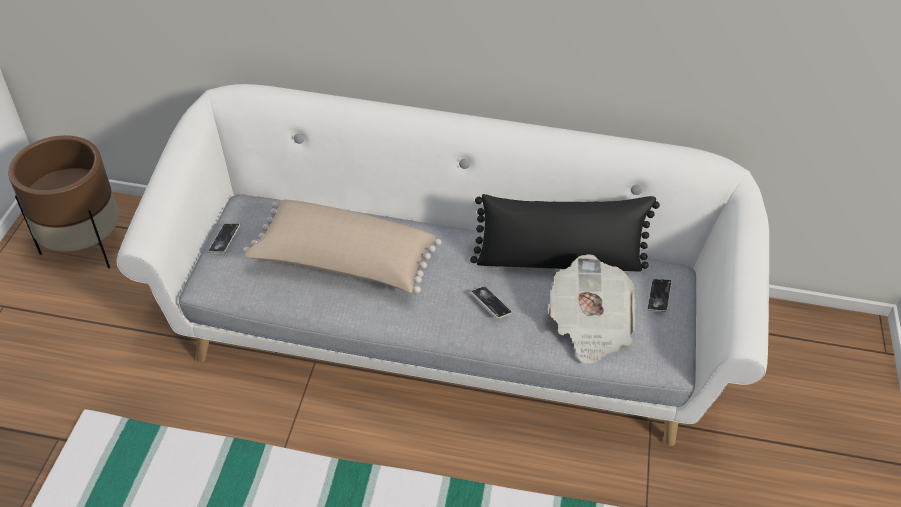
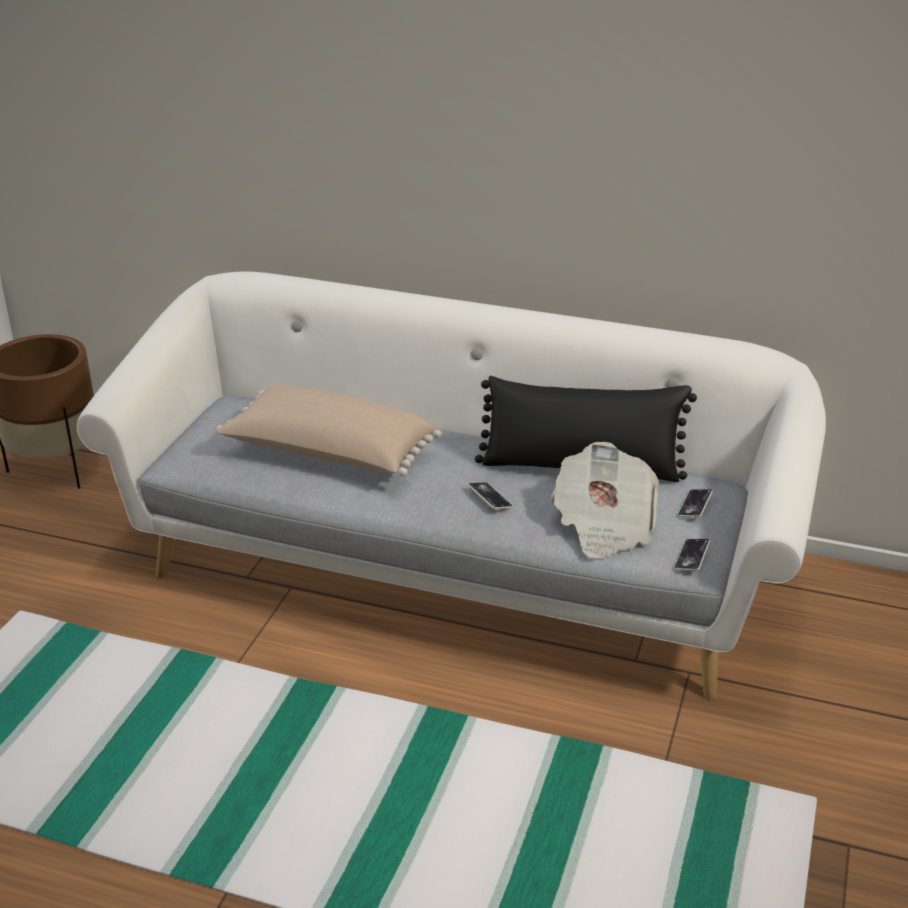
camera: 10 degrees right, 15 degrees down
phone [208,224,240,253] -> phone moved to [674,539,710,571]

